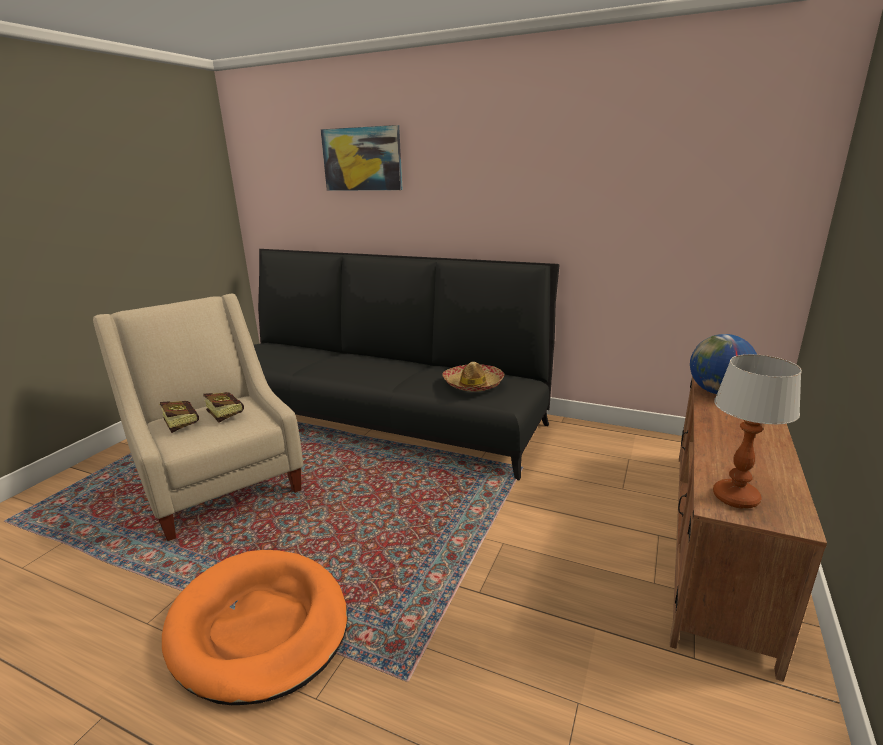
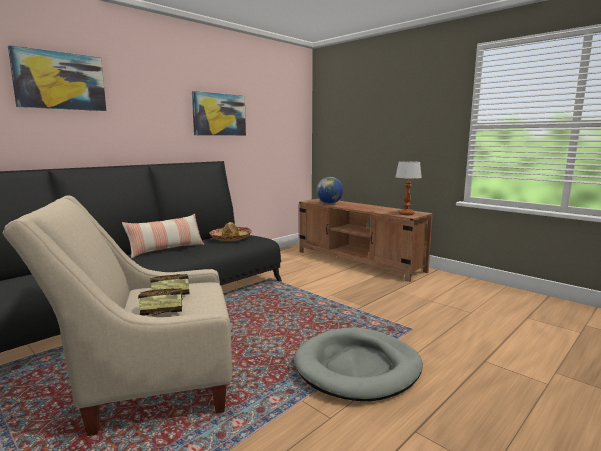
camera: 70 degrees left, 10 degrees down
orange dog bed [162,550,348,705] -> grey dog bed [295,327,423,401]
none -> pillow [122,214,204,258]
none -> picture [192,91,246,136]

